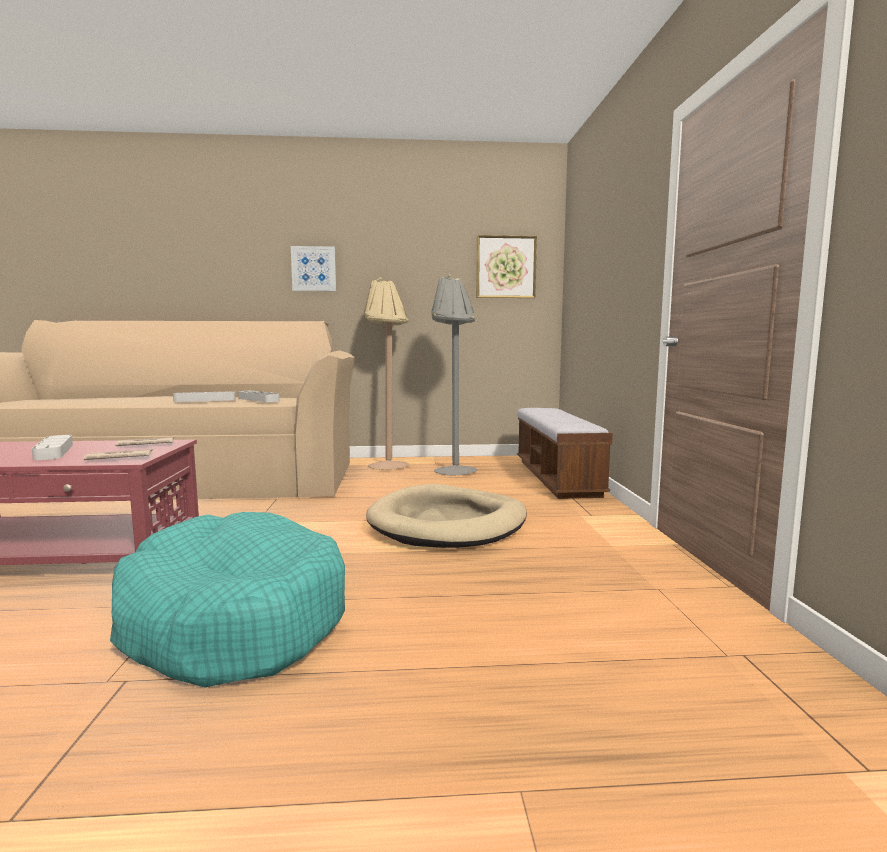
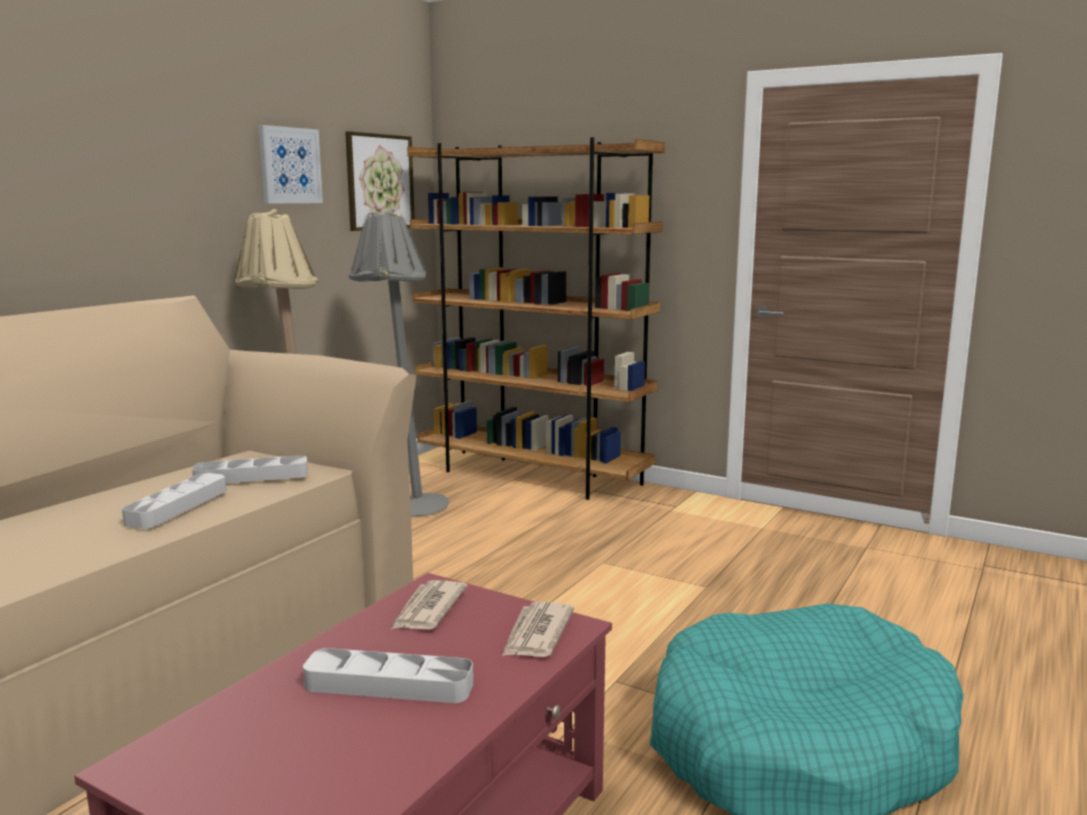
camera: 55 degrees left, 5 degrees up
picture [291,246,336,291] -> picture moved to [259,125,323,204]
beige dog bed [366,484,527,548] -> none
bench [517,408,613,499] -> brown bookcase [407,137,665,500]

